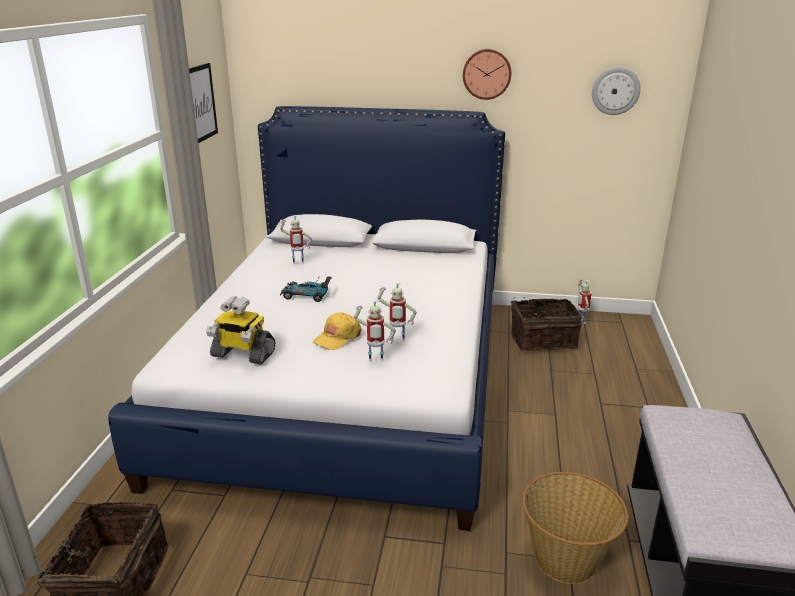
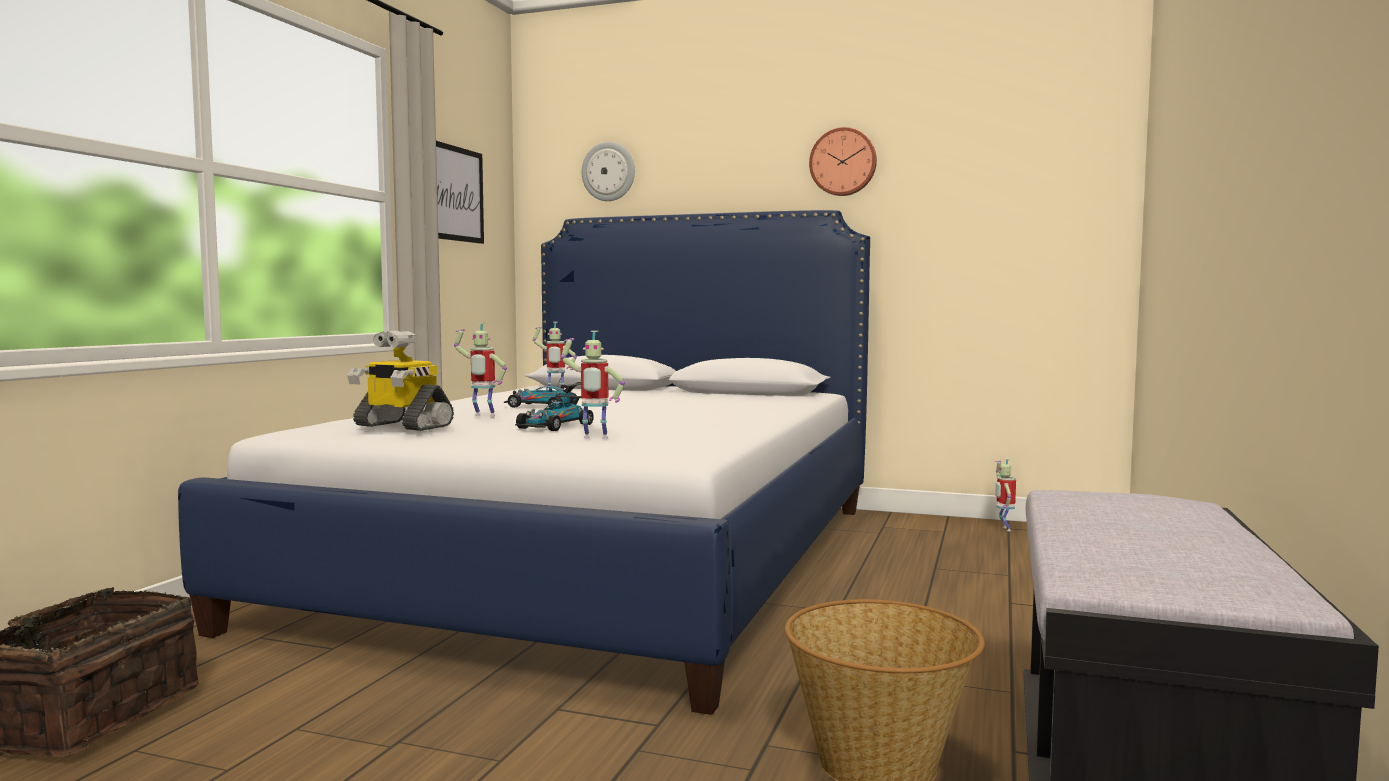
camera: 10 degrees right, 20 degrees down
yellow cap [313,313,362,350] -> toy car [515,389,594,431]
toy robot [378,282,417,341] -> toy robot moved to [454,323,507,416]
basket [511,297,582,352] -> none
wall clock [592,67,641,115] -> wall clock moved to [582,142,635,201]

